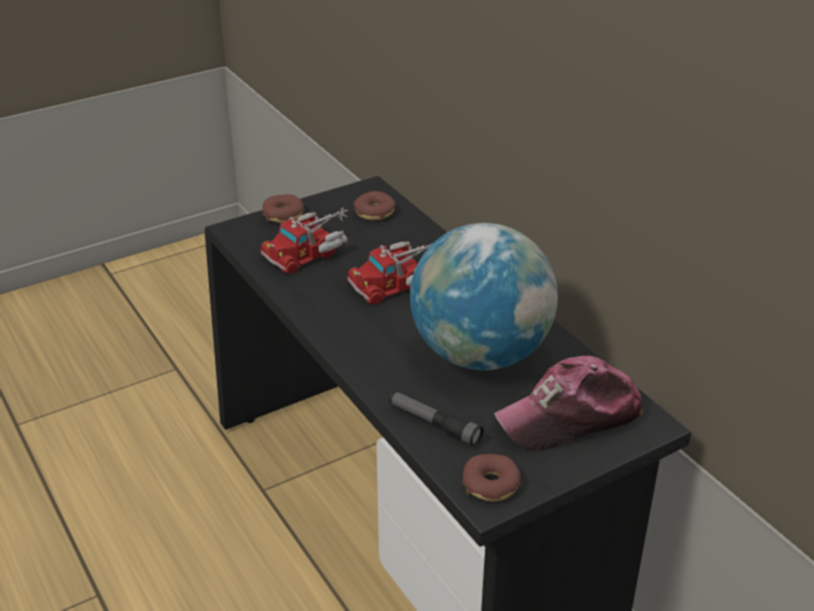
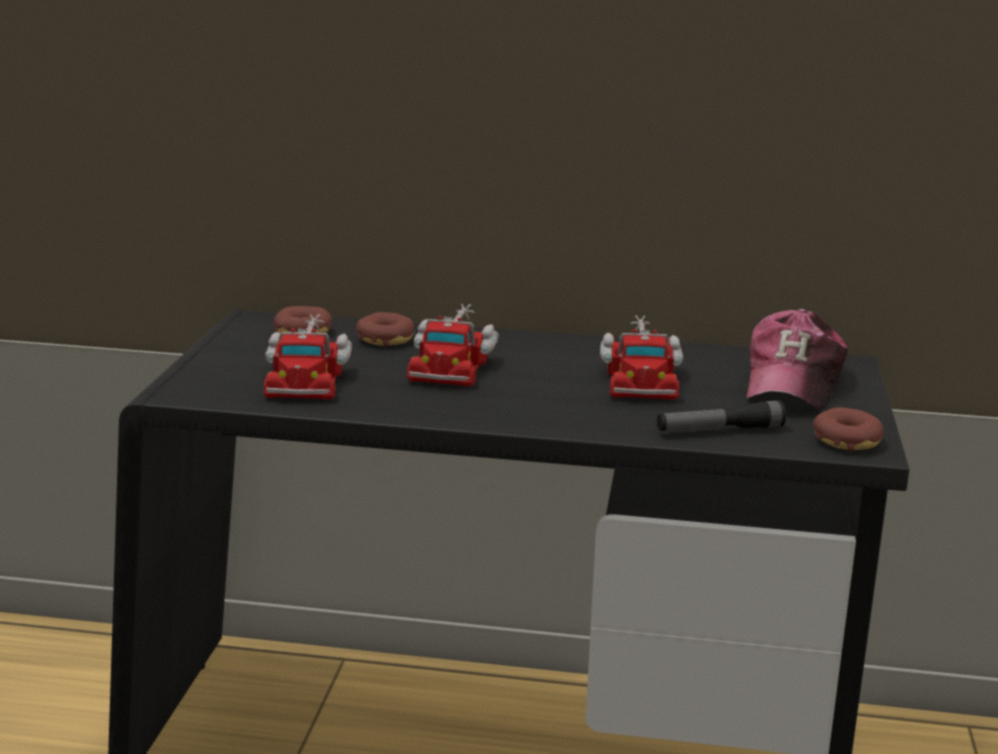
camera: 50 degrees left, 15 degrees down
donut [262,194,305,223] -> donut moved to [356,312,414,346]
globe [410,223,558,370] -> toy truck [600,316,683,400]

